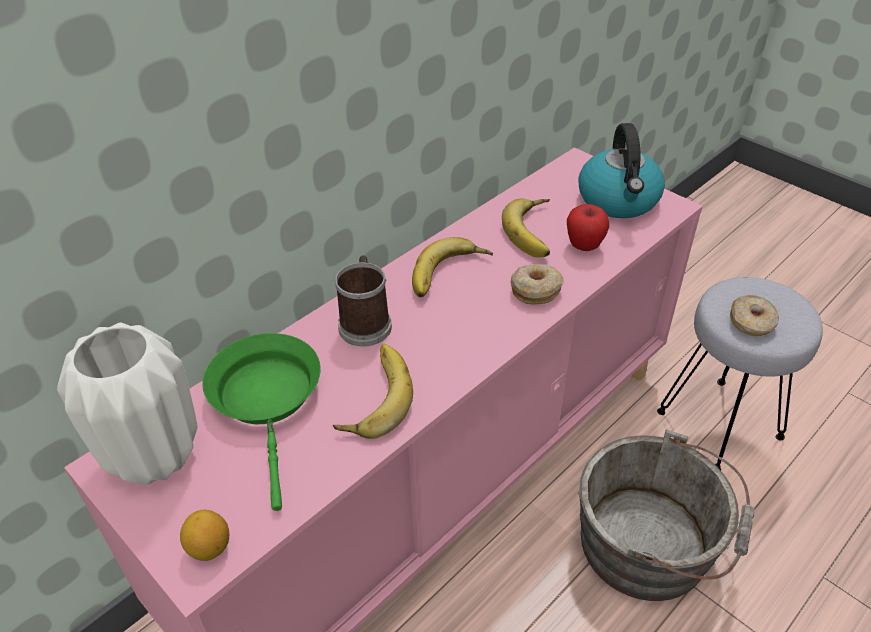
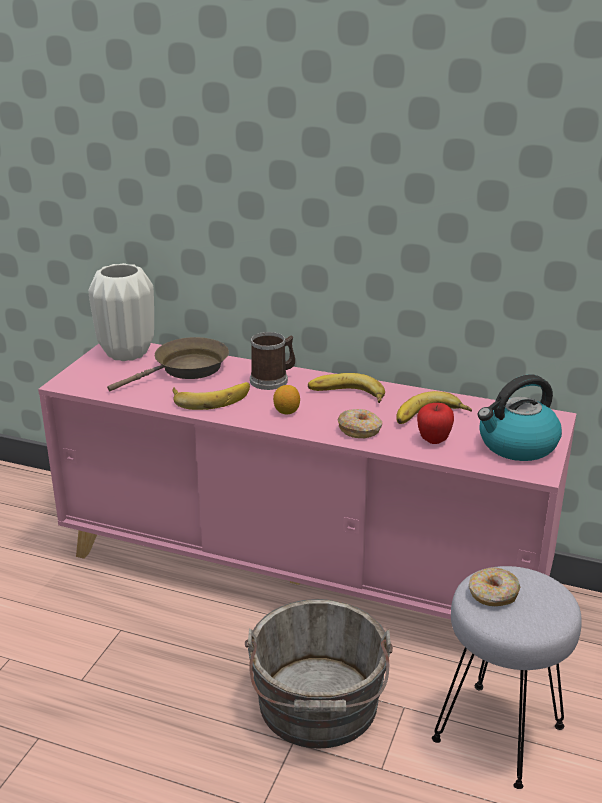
camera: 65 degrees right, 15 degrees down
lemon [180,510,229,561] -> lemon moved to [273,385,300,415]
green frying pan [202,333,321,511] -> brown frying pan [107,337,229,391]

